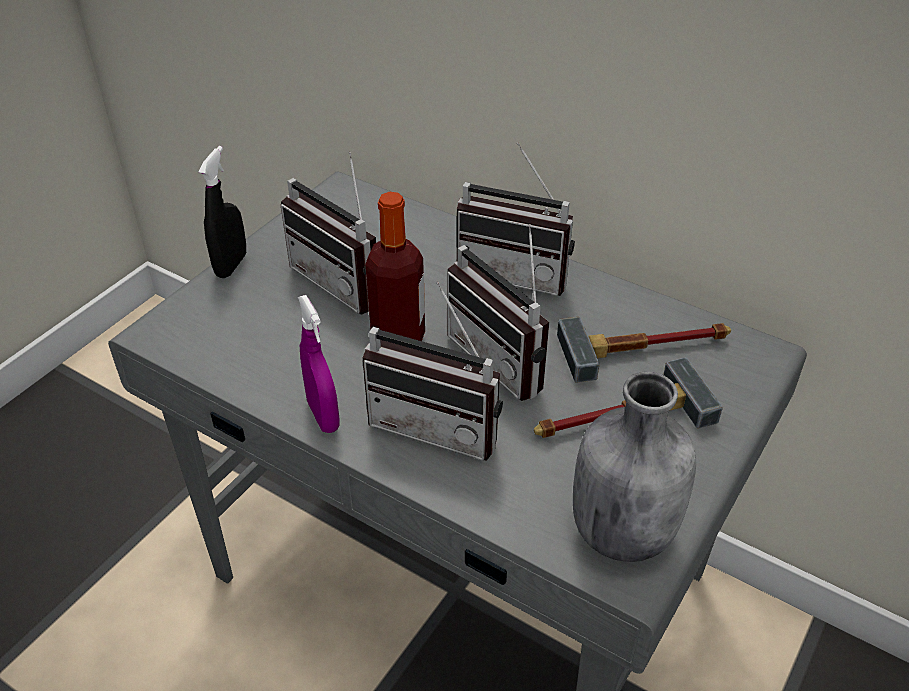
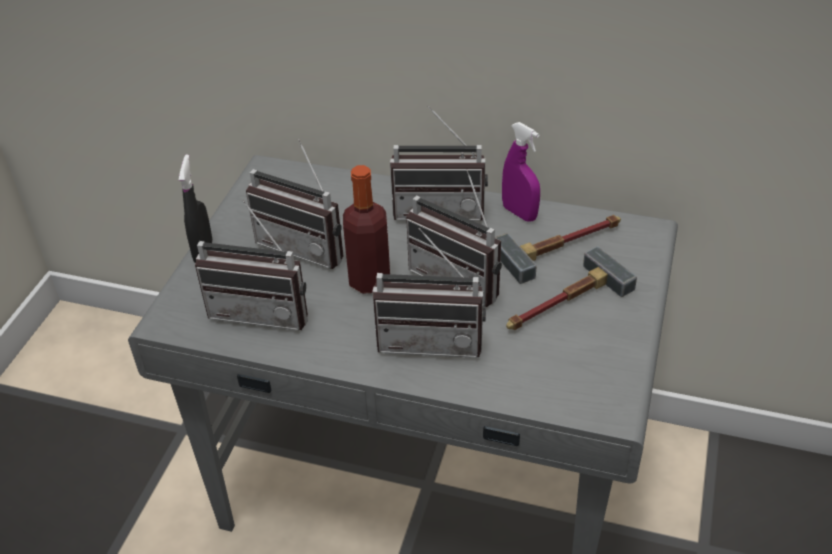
camera: 15 degrees left, 0 degrees up
purple spray bottle [298,295,340,433] -> purple spray bottle moved to [502,122,540,222]
grey bottle [573,372,696,562] -> none
none -> radio [195,201,308,330]

